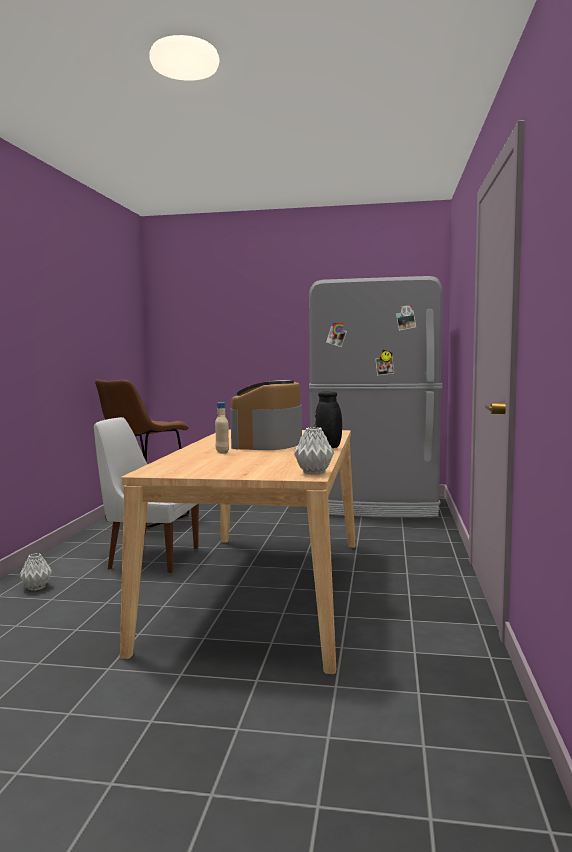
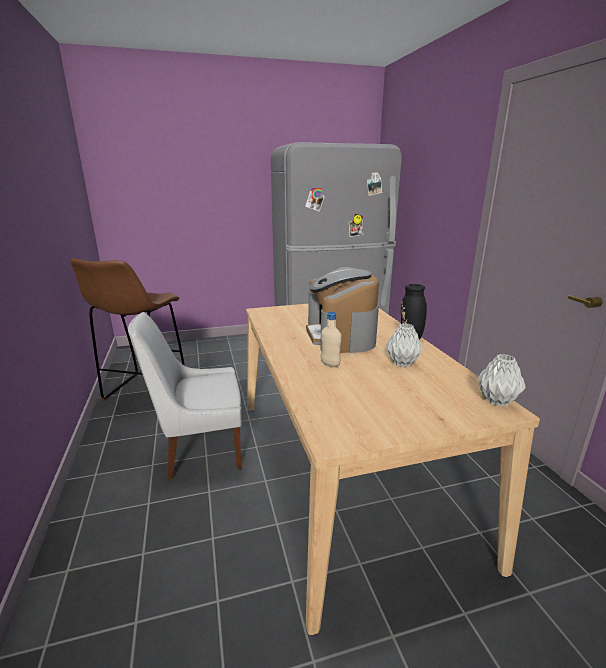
camera: 25 degrees left, 15 degrees up
grey vase [19,553,52,591] -> grey vase moved to [386,323,423,367]

